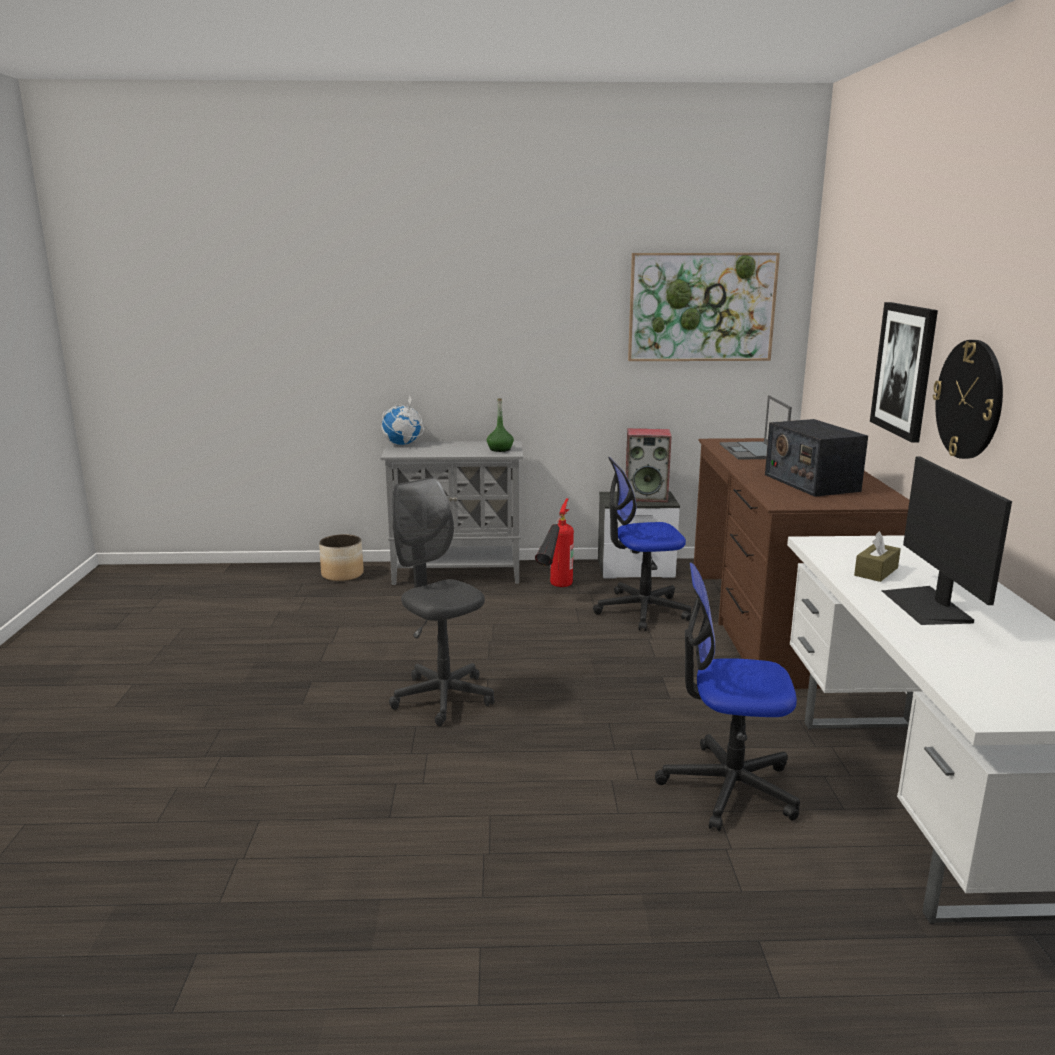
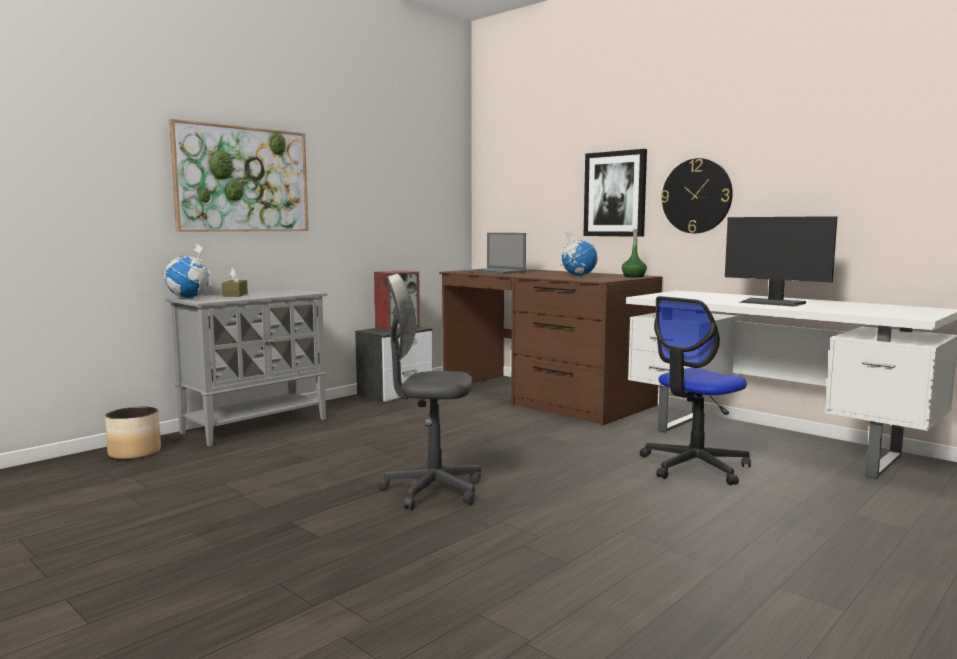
camera: 45 degrees left, 10 degrees down
green bottle [487,398,514,452] -> green bottle moved to [622,229,647,277]
fire extinguisher [535,498,574,587] -> none
office chair [593,457,691,631] -> none
picture [628,253,780,361] -> picture moved to [169,119,308,232]
radio [765,419,868,497] -> globe [560,229,597,276]
brown tissue box [854,531,901,582] -> brown tissue box moved to [222,268,248,297]

